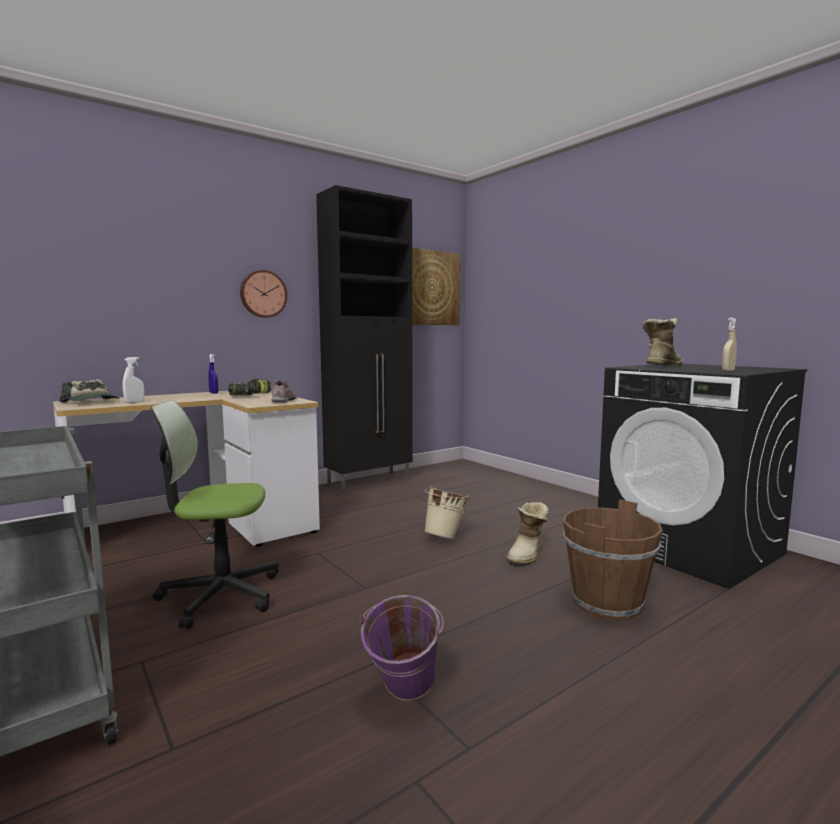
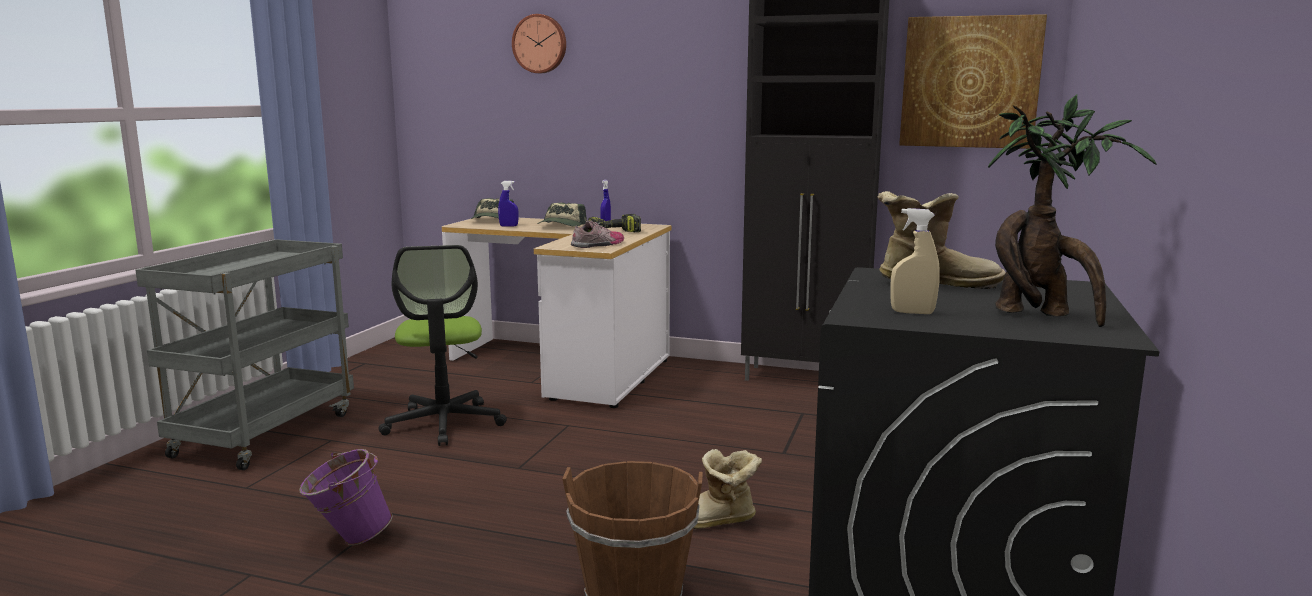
camera: 55 degrees right, 5 degrees up
white spray bottle [123,357,144,403] -> blue spray bottle [498,181,518,227]
office chair [151,400,279,629] -> office chair turned 150 degrees counterclockwise [378,245,507,446]
wall clock [240,270,287,318] -> wall clock moved to [512,14,566,73]
beige bucket [424,486,470,540] -> none
none -> cap [538,203,587,226]
none -> potted plant [988,95,1157,327]

